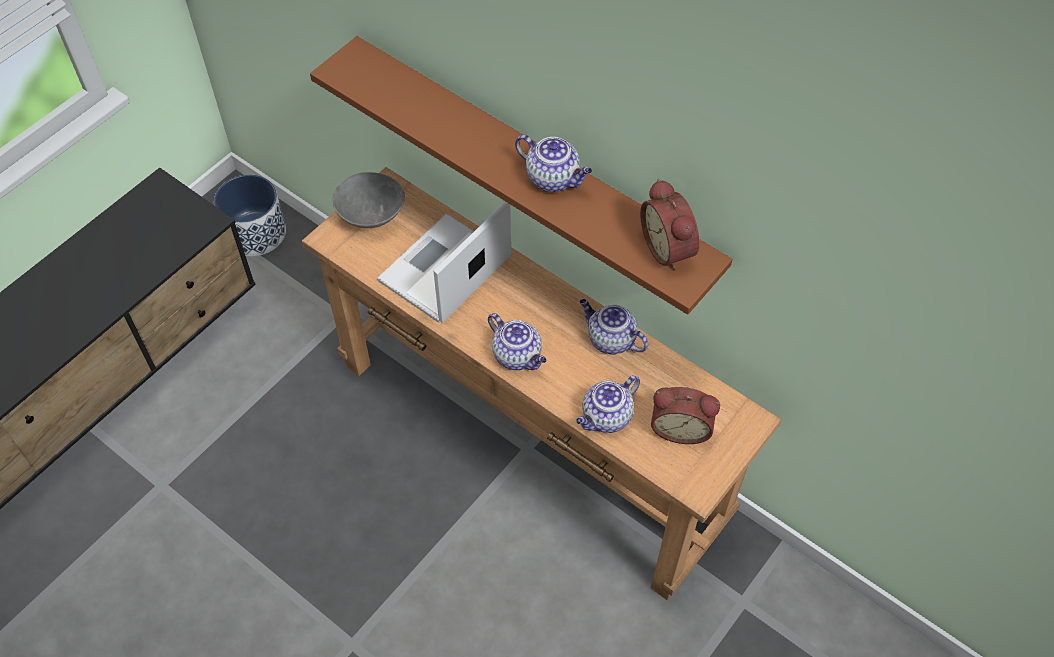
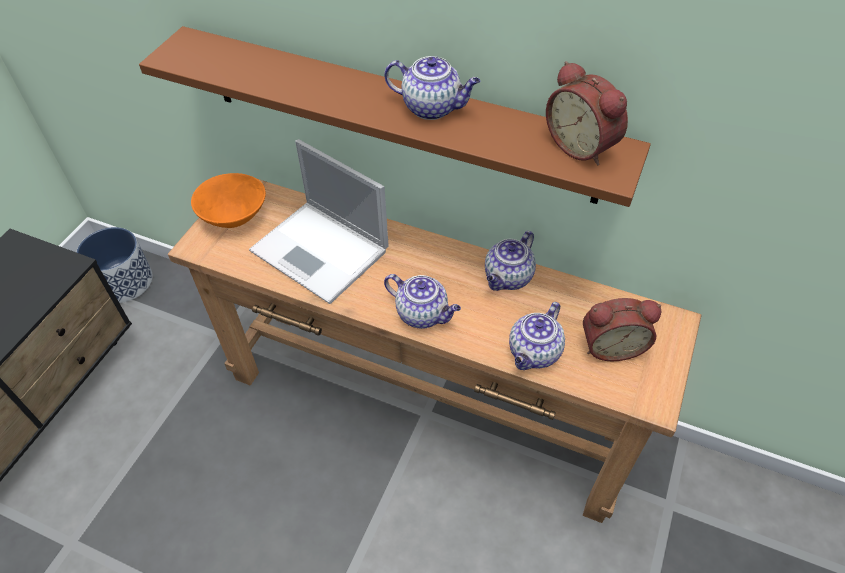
camera: 15 degrees left, 5 degrees down
grey bowl [333,172,405,228] -> orange bowl [191,173,266,228]
laptop [377,201,511,323] -> laptop turned 75 degrees counterclockwise [249,139,389,304]
teapot [580,299,648,354] -> teapot turned 75 degrees counterclockwise [485,231,536,291]

